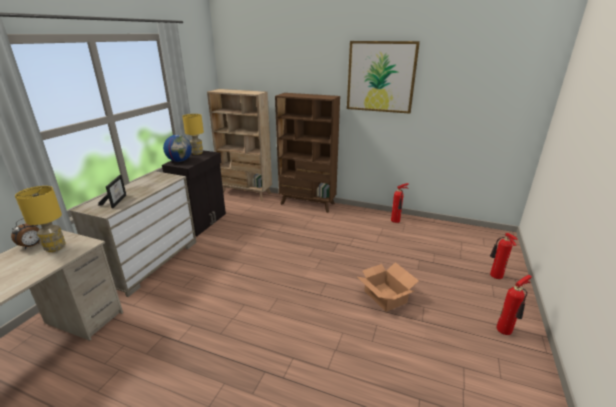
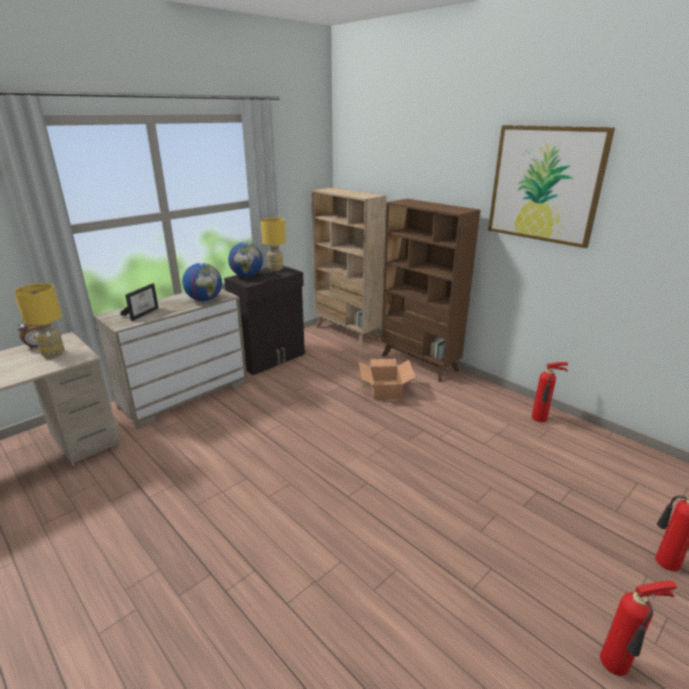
camera: 25 degrees right, 0 degrees up
cardboard box [358,262,419,312] -> cardboard box moved to [359,359,415,400]
none -> globe [182,263,222,301]

